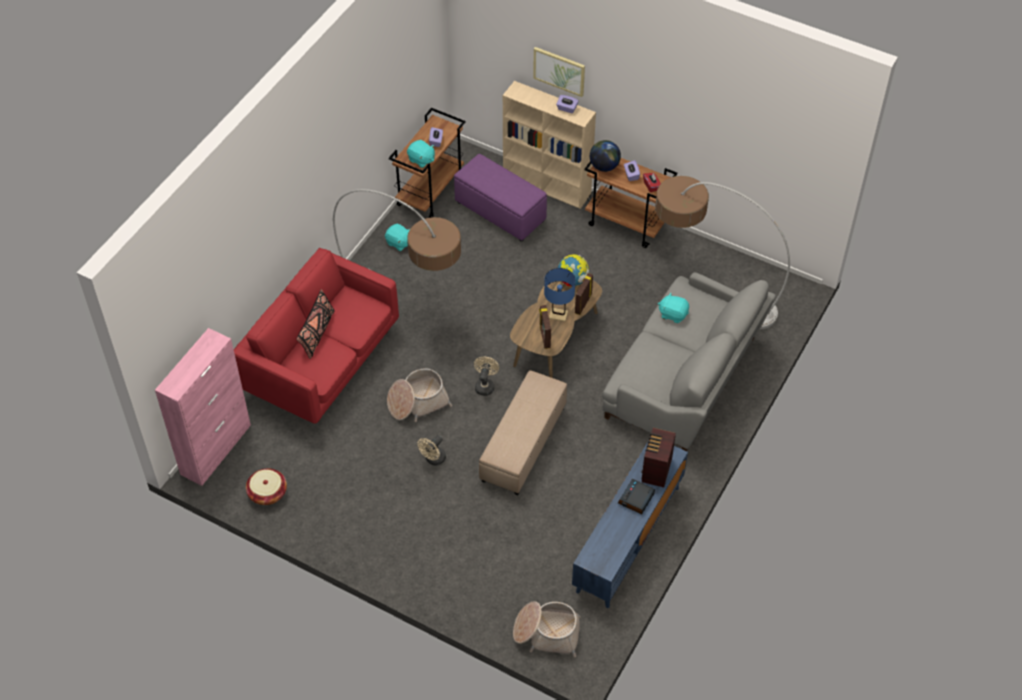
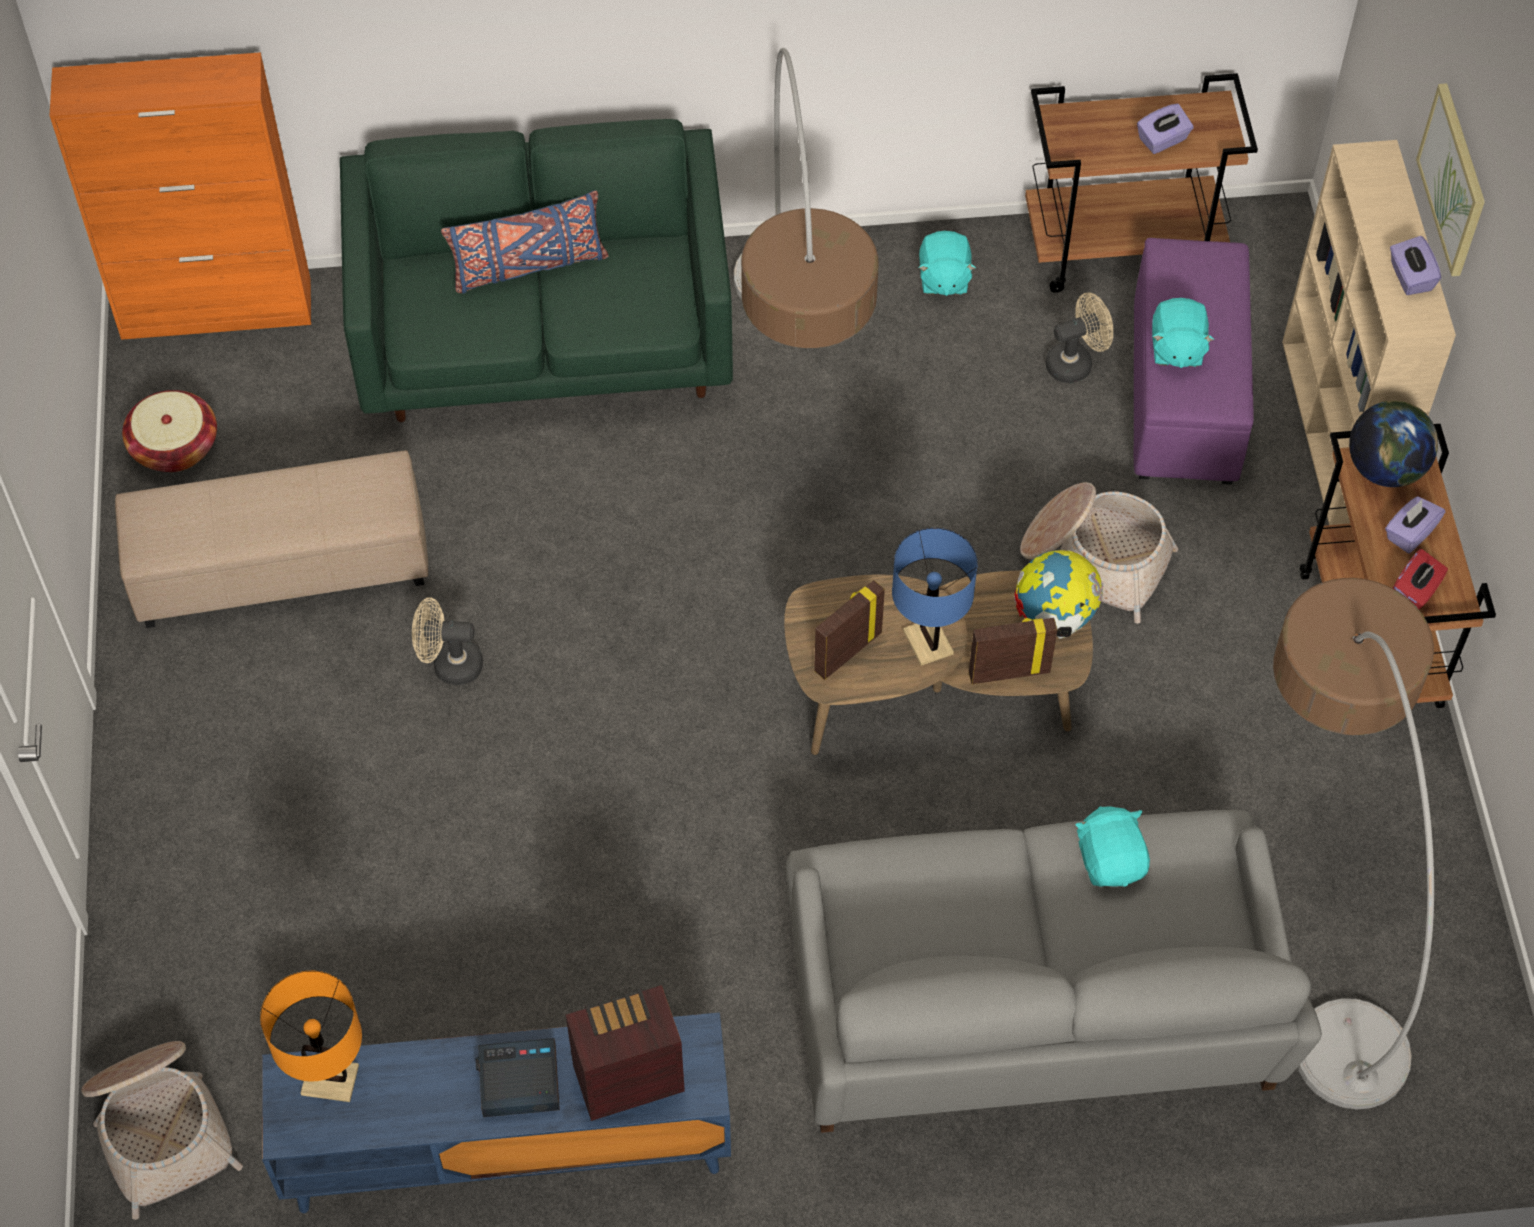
camera: 55 degrees right, 5 degrees up
pink cabinet [155,328,251,486] -> orange cabinet [50,52,311,340]
red sofa [234,248,399,424] -> green sofa [340,119,733,422]
black pillow [297,289,334,359] -> blue pillow [441,190,609,294]
basket [387,368,452,422] -> basket moved to [1020,482,1178,624]
turquoise plush toy [407,140,435,168] -> turquoise plush toy moved to [1152,298,1214,368]
beige fan [474,357,499,396] -> beige fan moved to [1046,292,1113,383]
beige ottoman [479,370,567,495] -> beige ottoman moved to [115,450,428,628]
none -> orange table lamp [260,970,362,1102]

